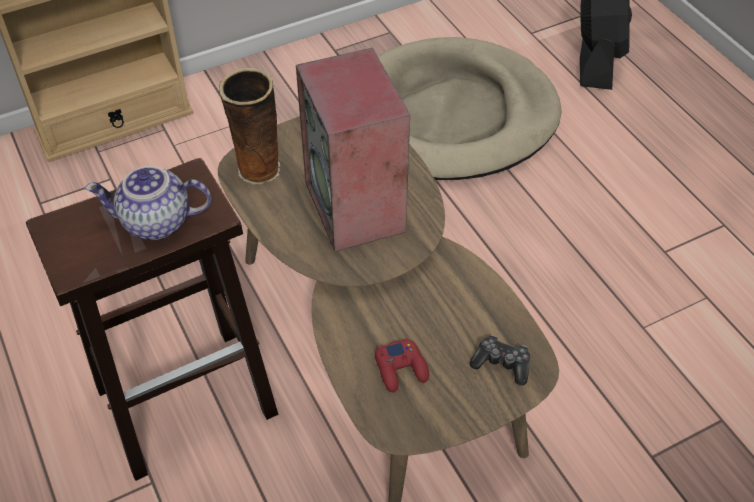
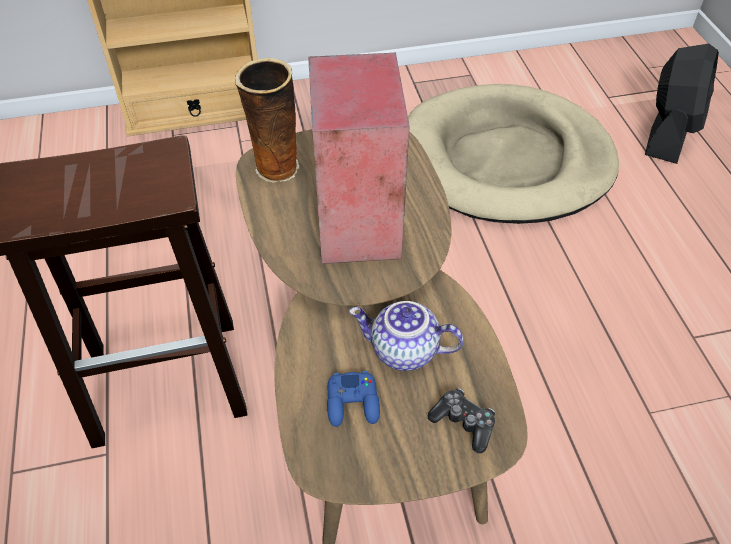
camera: 15 degrees right, 0 degrees up
teapot [85,166,211,240] -> teapot moved to [349,301,464,371]
red game controller [375,338,429,392] -> blue game controller [327,371,380,427]

